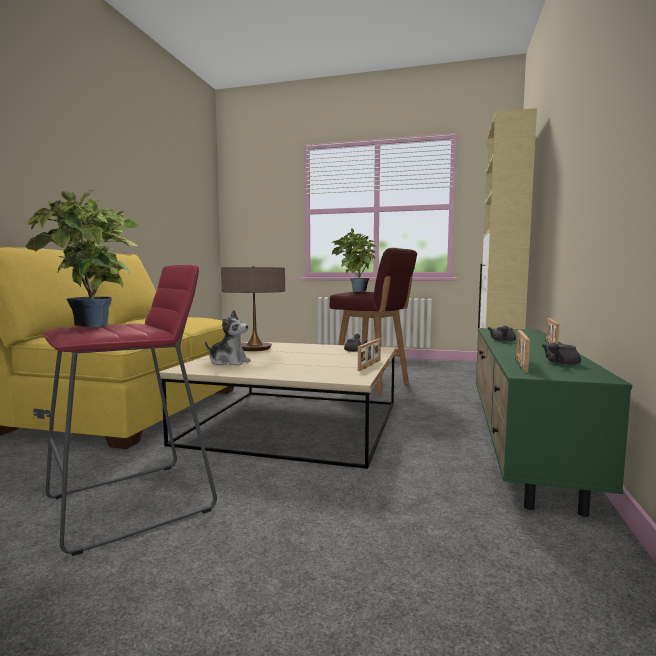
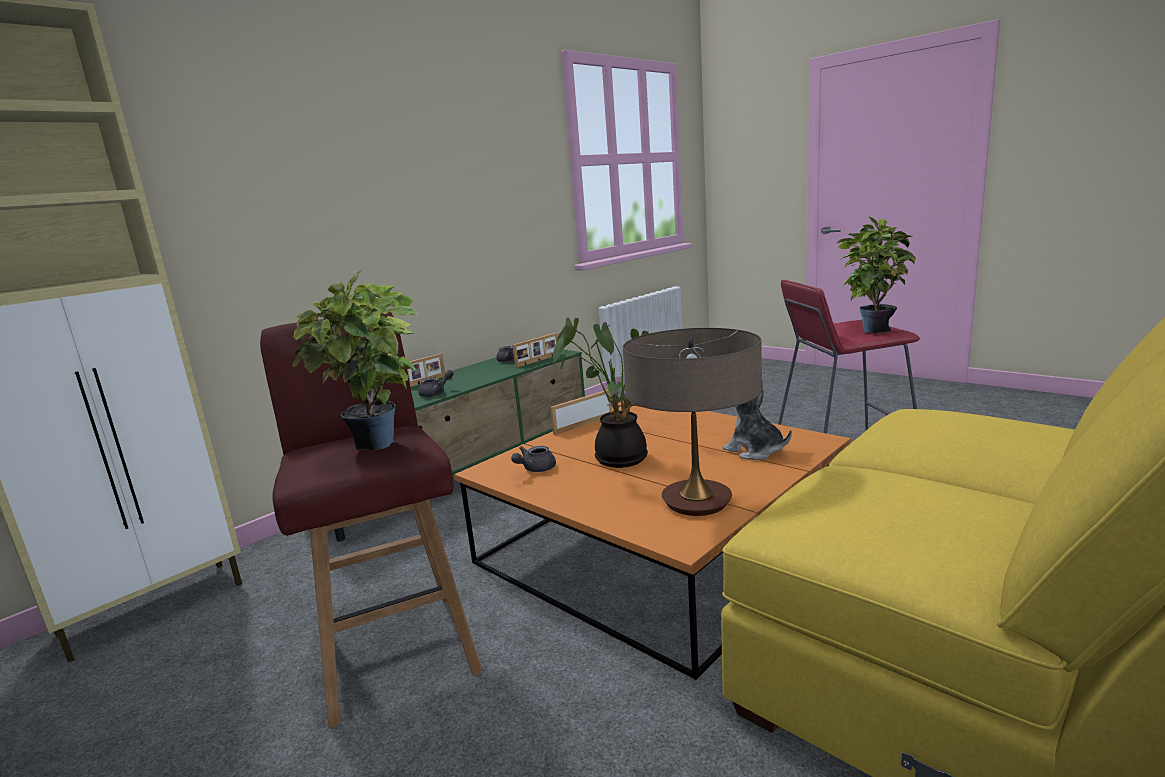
camera: 150 degrees left, 10 degrees up
beige coffee table [159,342,396,469] -> orange coffee table [454,399,851,680]
none -> potted plant [553,317,649,468]

